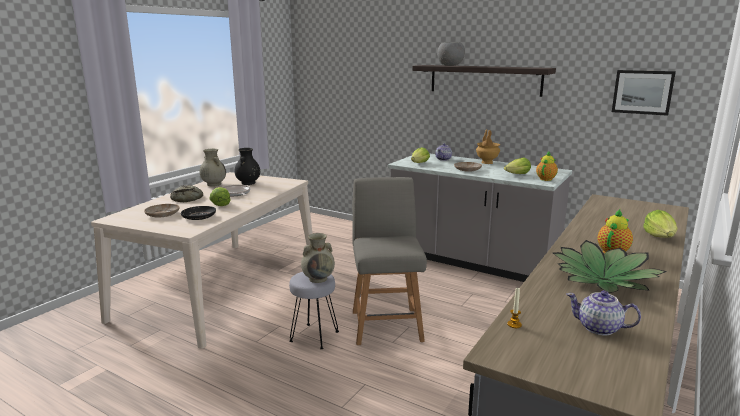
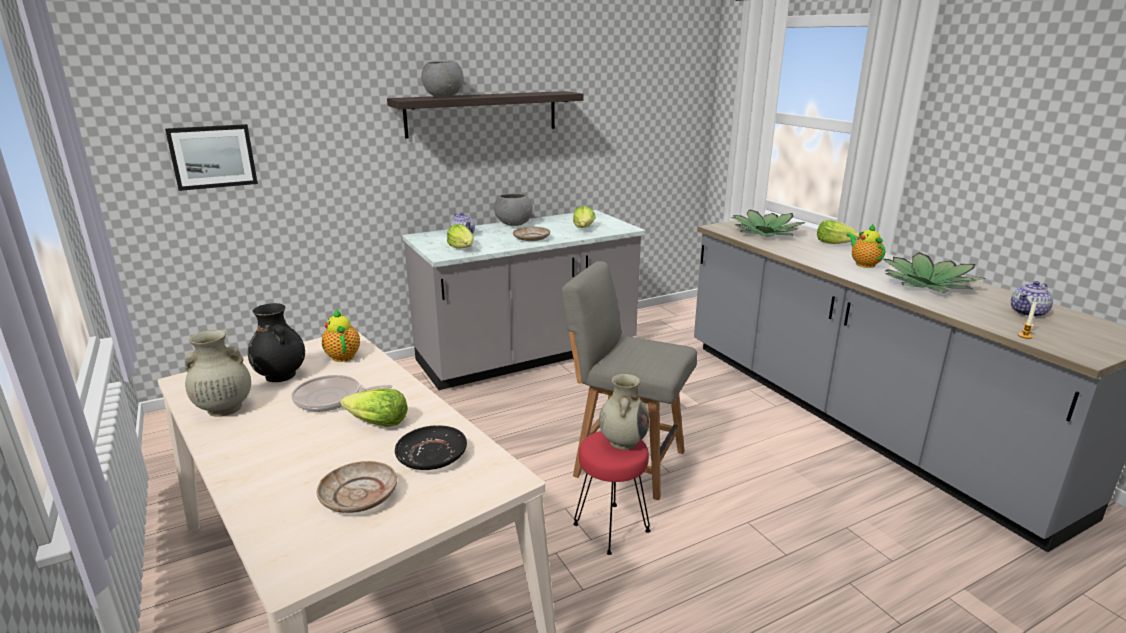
camera: 60 degrees left, 5 degrees up
bread [170,185,203,202] -> none
grey stool [289,272,339,349] -> red stool [573,431,651,555]
brown vase [476,129,500,164] -> grey bowl [494,193,533,226]
teapot [536,152,558,181] -> teapot moved to [322,308,360,362]
picture [612,70,676,116] -> picture moved to [165,124,258,191]
none -> potted plant [731,209,806,237]

